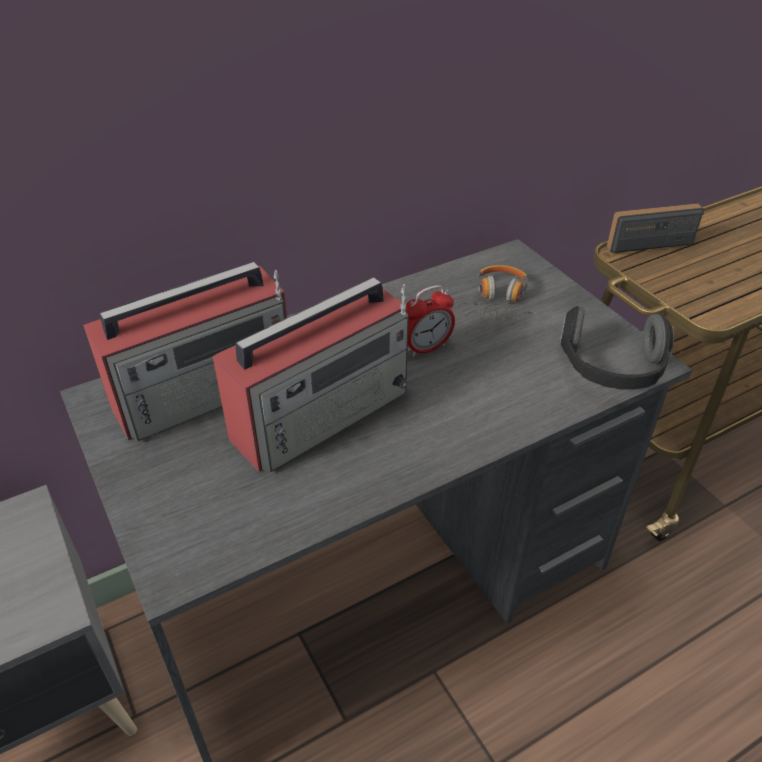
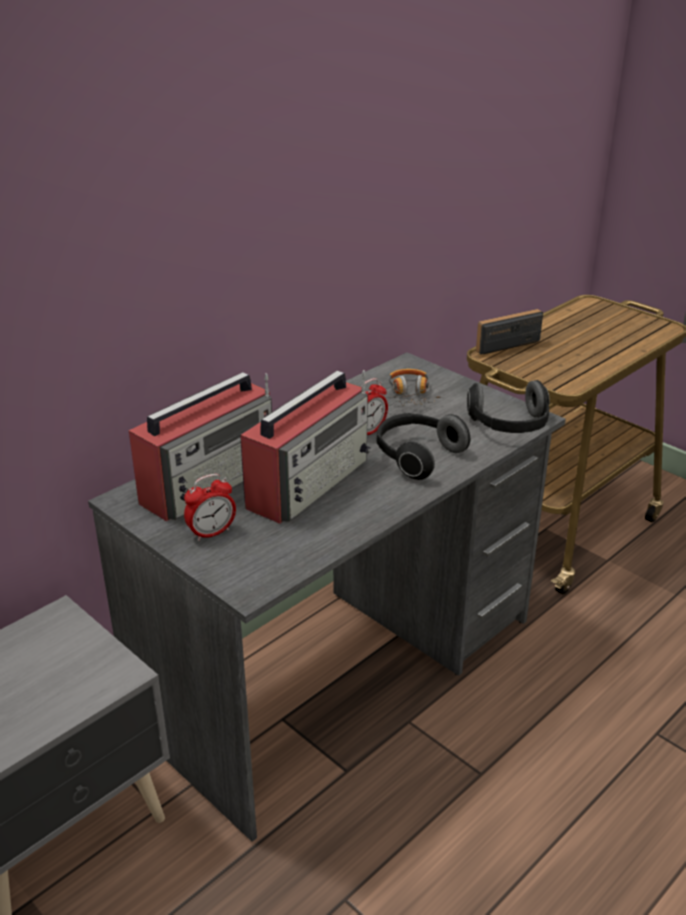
camera: 15 degrees left, 10 degrees down
none -> alarm clock [184,474,236,541]
none -> headphones [377,413,470,480]

